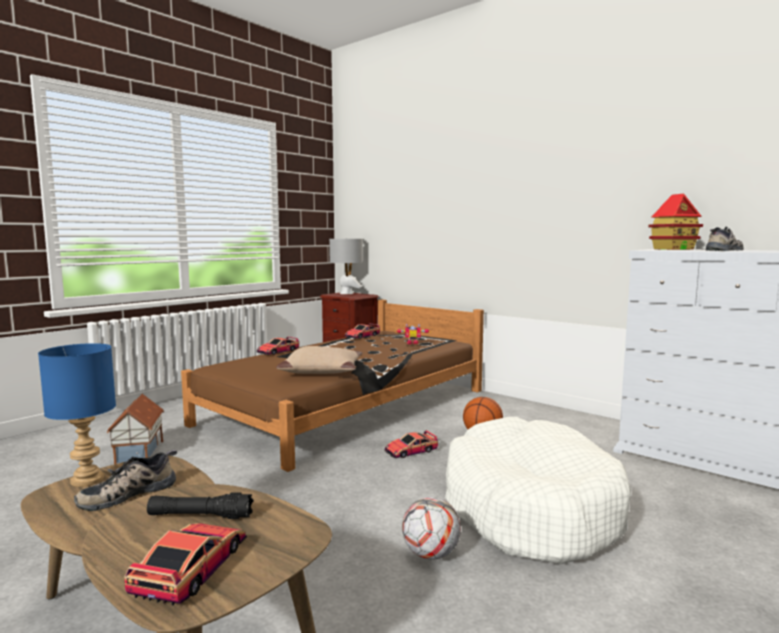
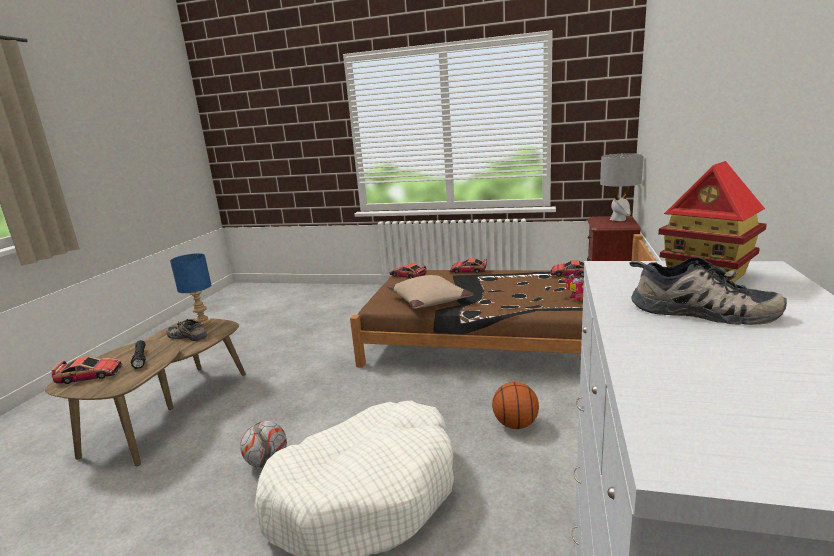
camera: 65 degrees right, 10 degrees up
toy house [107,394,164,464] -> none
toy car [384,430,438,458] -> toy car moved to [389,263,427,279]

